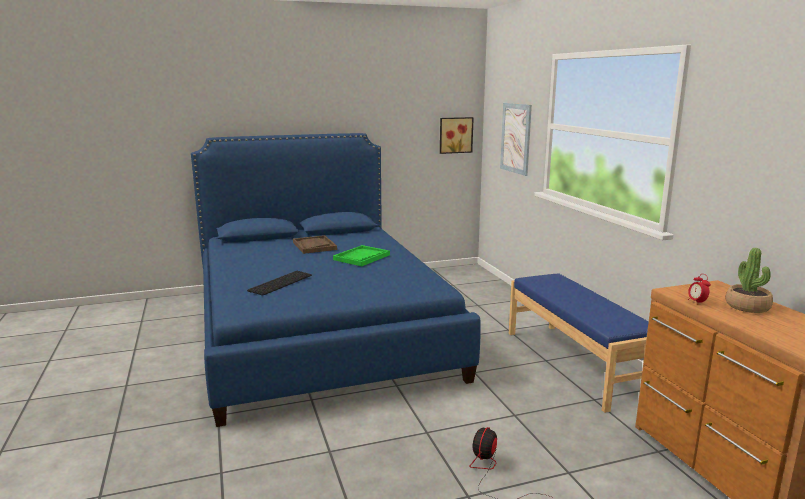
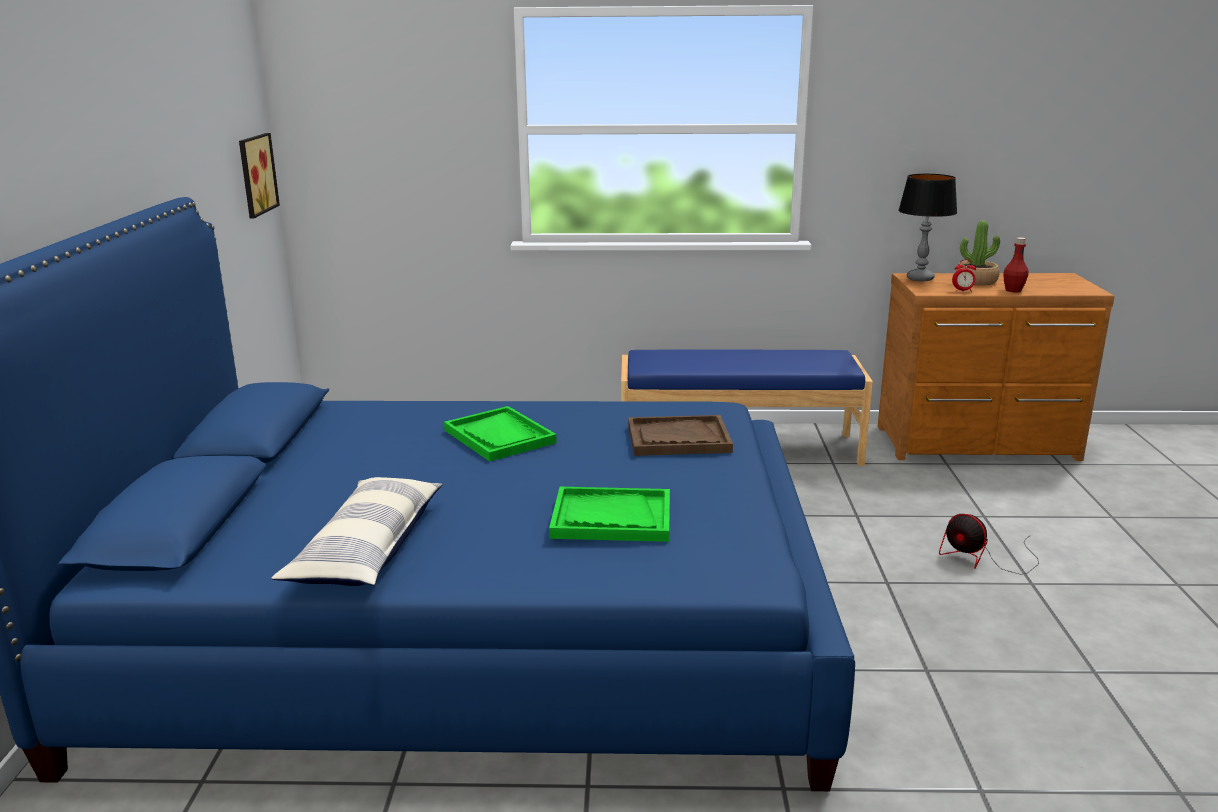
camera: 70 degrees left, 5 degrees up
keyboard [247,271,312,296] -> green tray [549,487,670,542]
brown tray [293,235,337,254] -> brown tray moved to [628,415,733,456]
picture [500,103,532,176] -> none
none -> pillow [272,477,443,586]
none -> table lamp [898,174,957,281]
none -> red bottle [1003,237,1029,292]

